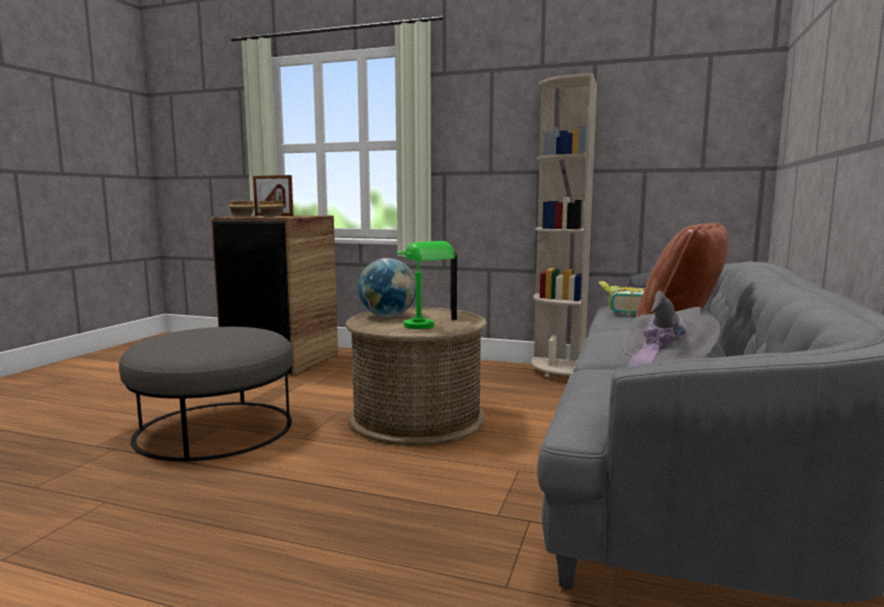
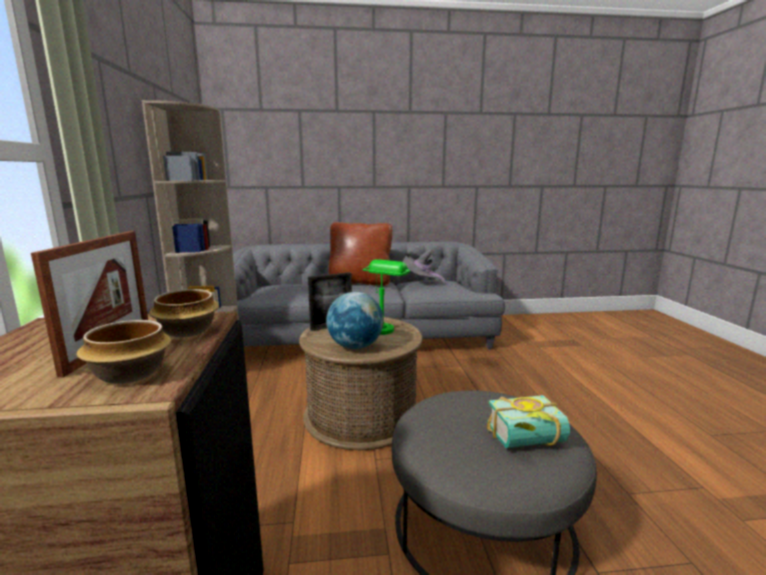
camera: 115 degrees left, 5 degrees up
book [598,281,645,315] -> book moved to [487,395,570,448]

